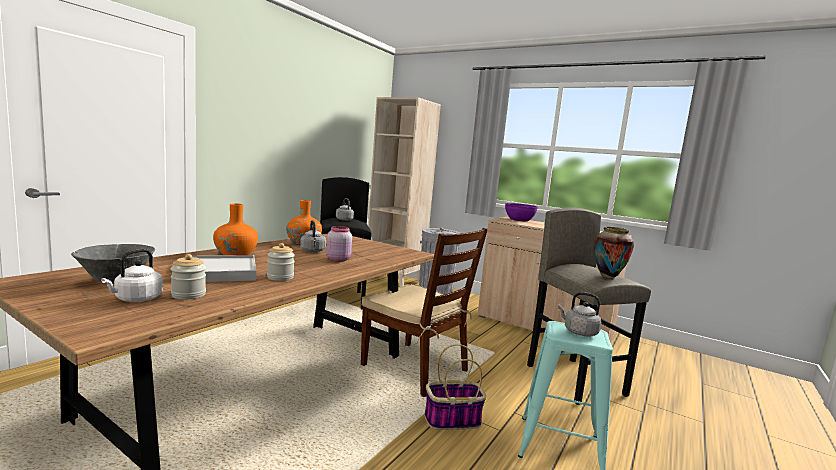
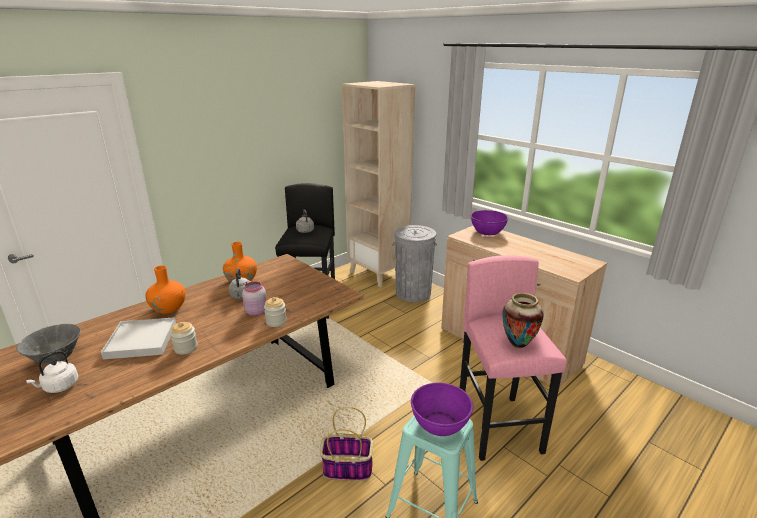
camera: 15 degrees right, 15 degrees up
jar [171,254,206,299] -> jar moved to [264,297,287,327]
brown chair [361,228,488,397] -> none
grey stool [527,208,651,405] -> pink stool [460,255,567,461]
grey kettle [558,292,601,337] -> purple bowl [411,383,473,436]

